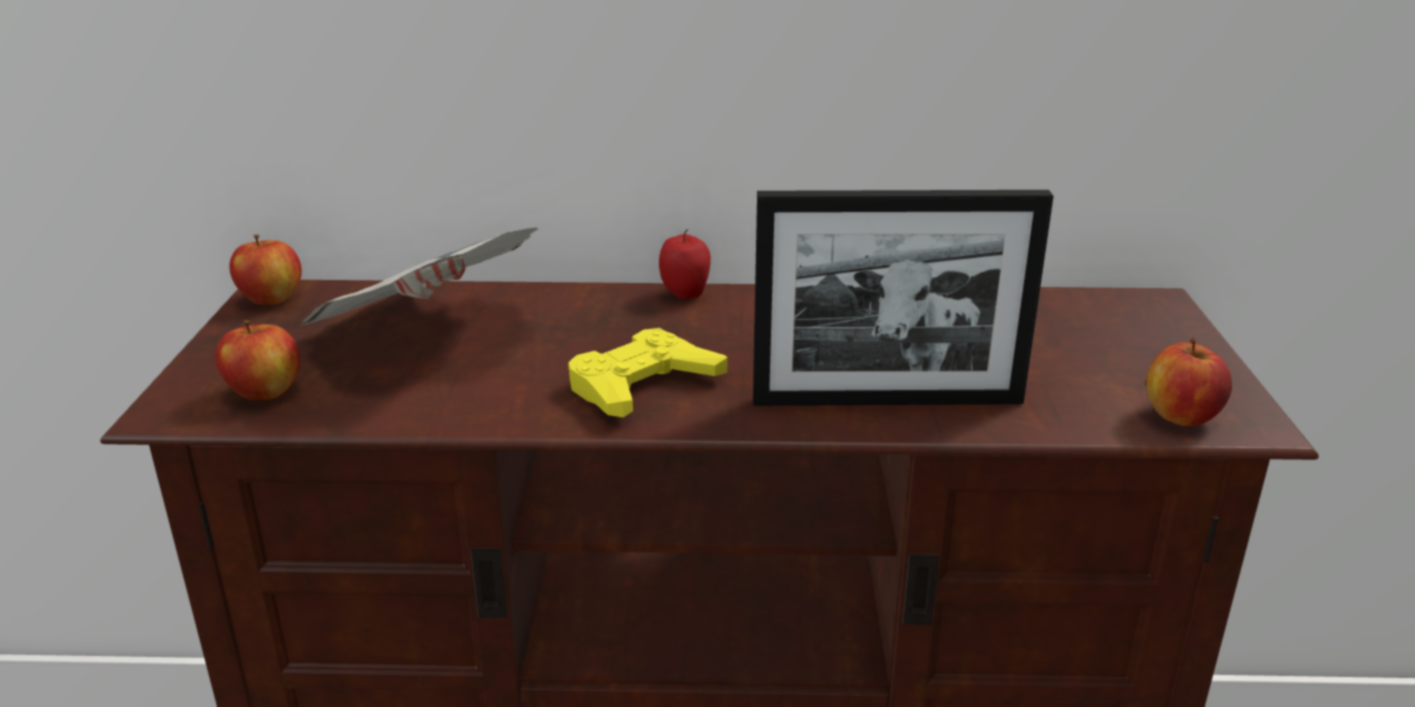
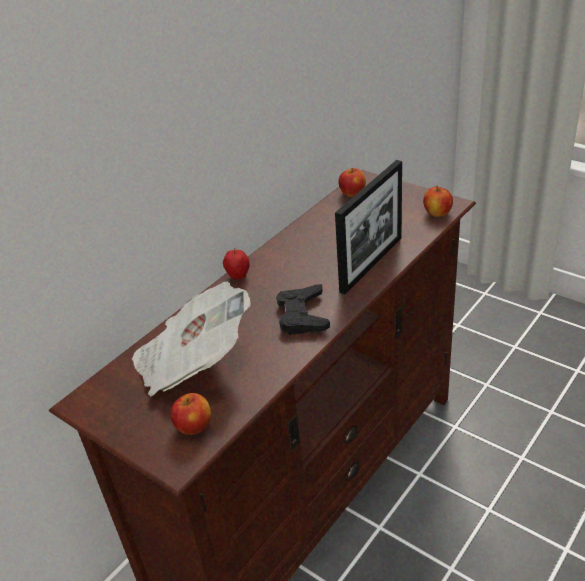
camera: 50 degrees left, 10 degrees up
apple [229,234,302,305] -> apple moved to [338,168,366,197]
yellow game controller [568,328,727,417] -> black game controller [276,284,330,335]

